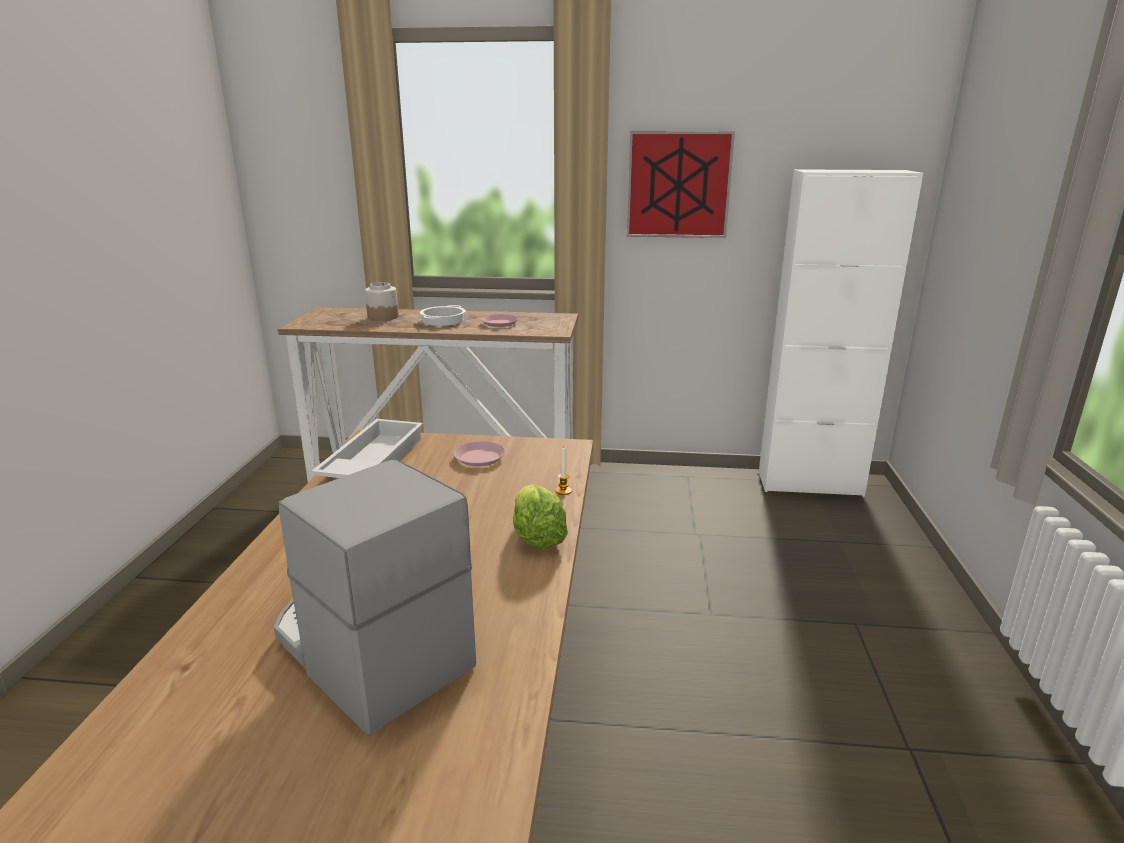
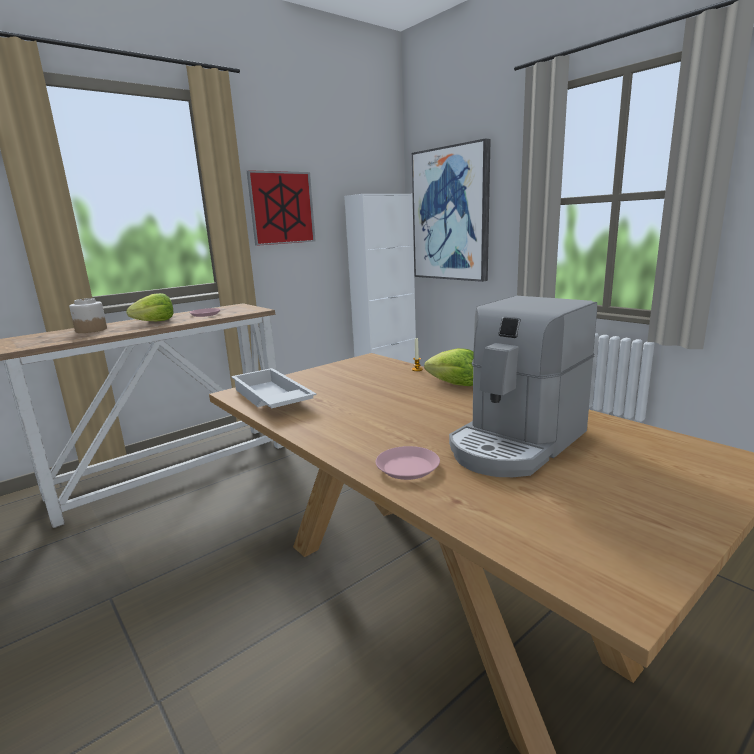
camera: 45 degrees left, 5 degrees down
coffee machine [274,459,476,735] -> coffee machine turned 45 degrees counterclockwise [449,296,597,477]
cooking pot [420,305,466,326] -> lettuce [126,293,173,321]
pink plate [453,441,506,467] -> pink plate moved to [376,446,440,480]
none -> picture [412,138,491,282]

